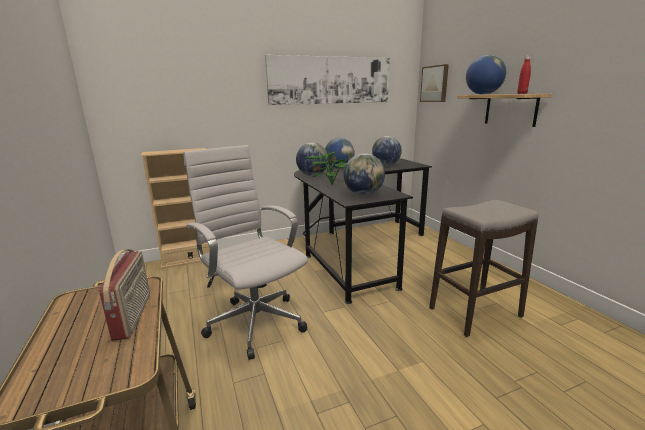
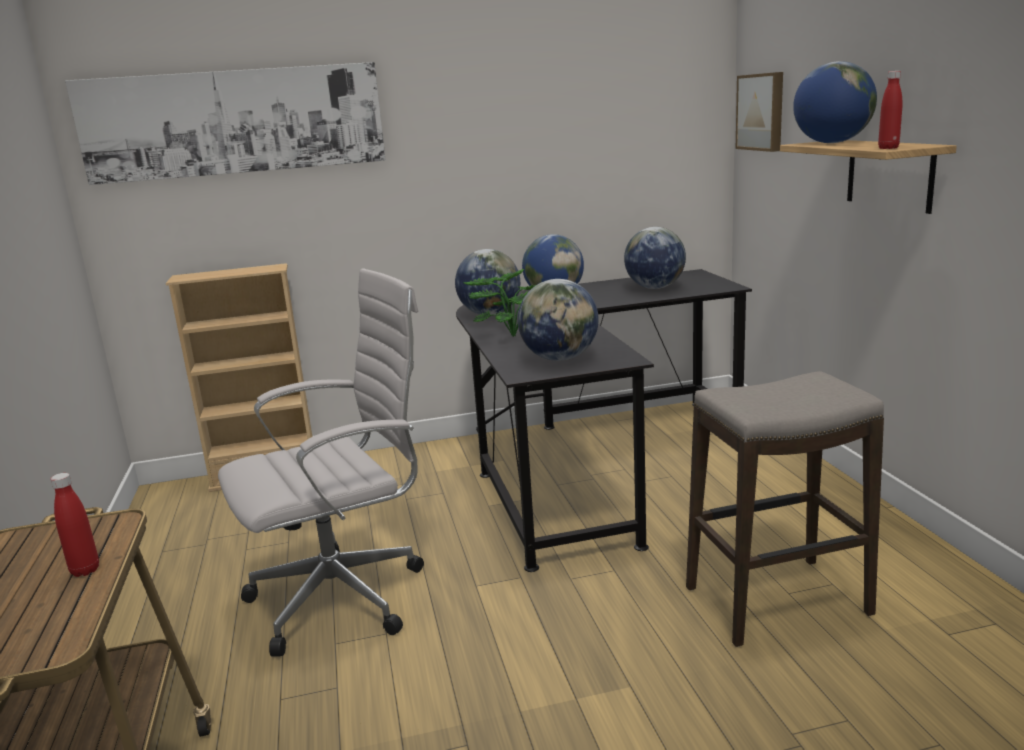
camera: 10 degrees right, 0 degrees up
radio [99,249,150,341] -> red bottle [50,473,99,577]
white office chair [183,145,308,360] -> white office chair turned 90 degrees clockwise [218,268,424,656]
picture [265,55,390,105] -> picture moved to [65,62,386,185]

